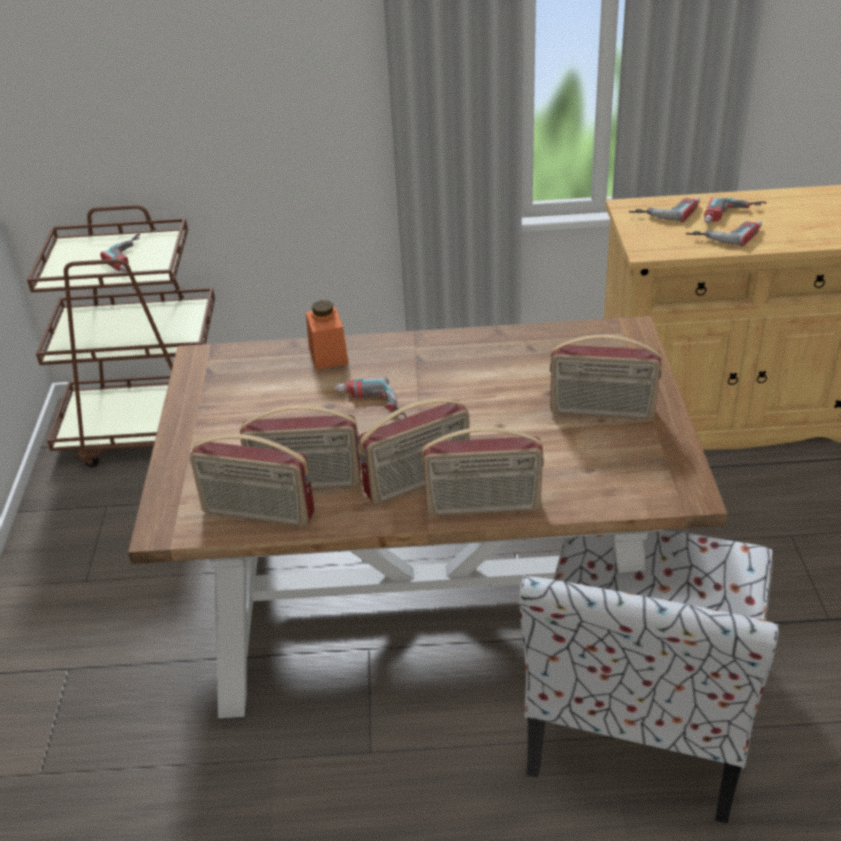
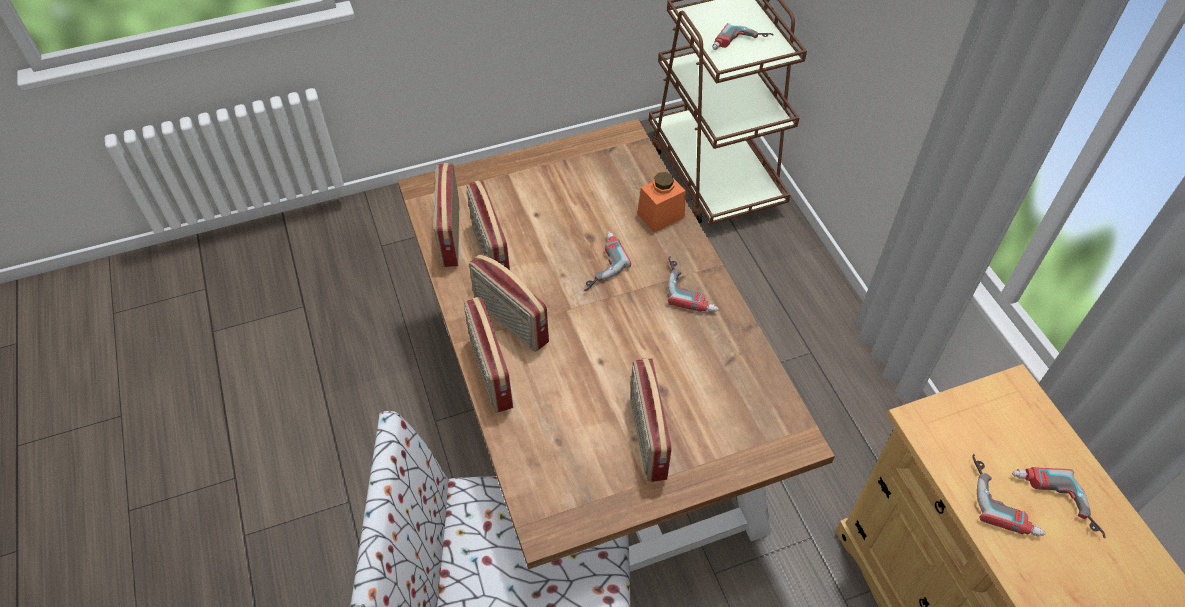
camera: 70 degrees right, 15 degrees up
power drill [629,197,700,222] -> power drill moved to [668,256,719,312]

